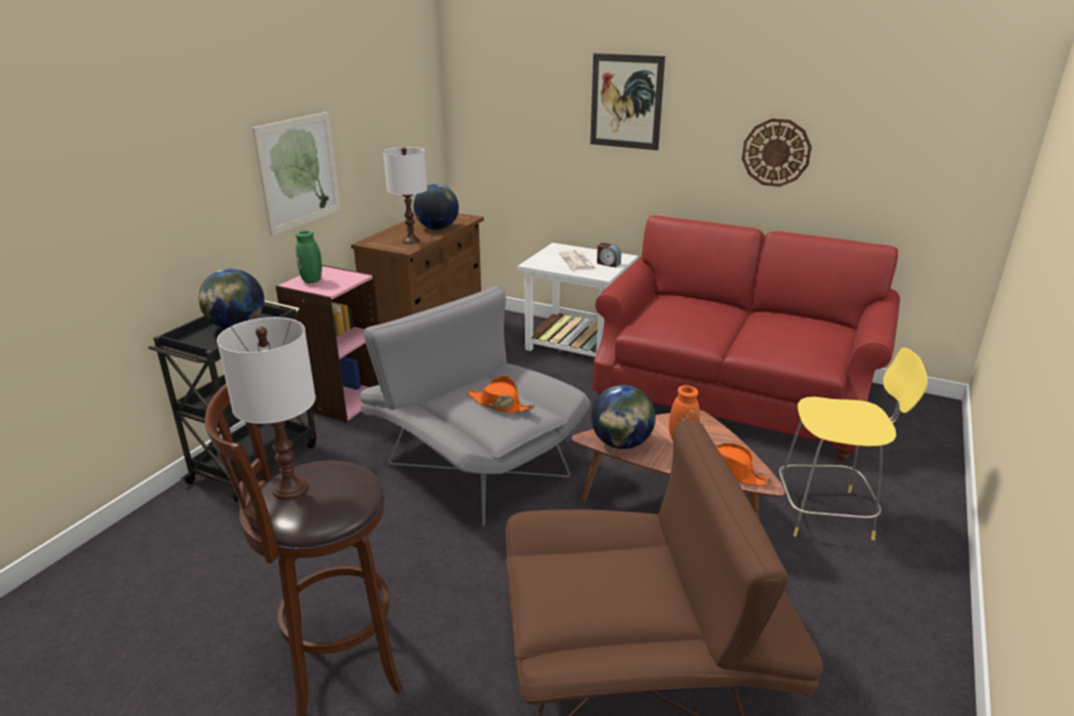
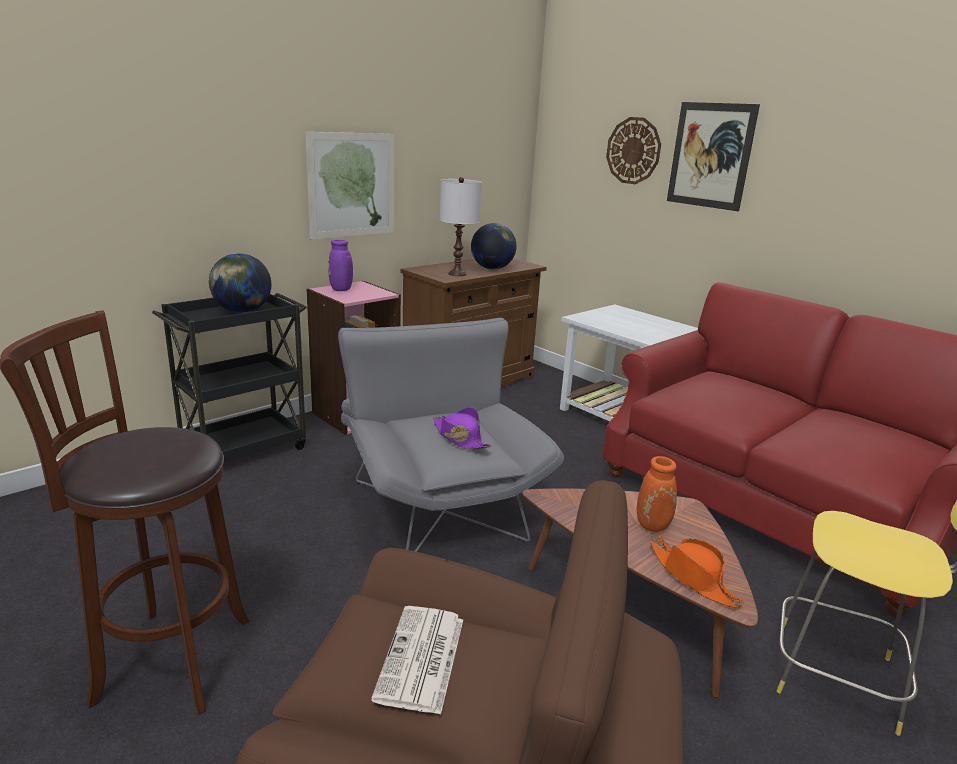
camera: 20 degrees right, 5 degrees down
white table lamp [217,317,316,500] -> none
green vase [295,231,322,283] -> purple vase [328,240,353,291]
orange hat [467,376,535,414] -> purple hat [433,407,492,449]
newspaper [559,250,595,270] -> newspaper moved to [371,606,463,715]
globe [591,385,656,449] -> none
alarm clock [597,243,621,268] -> none
wall clock [742,118,812,187] -> wall clock moved to [606,117,661,184]

